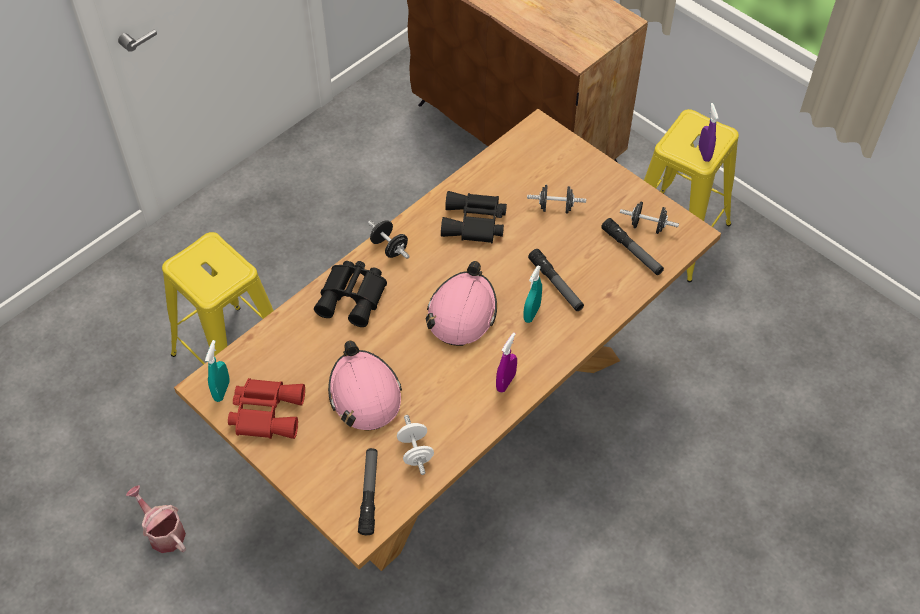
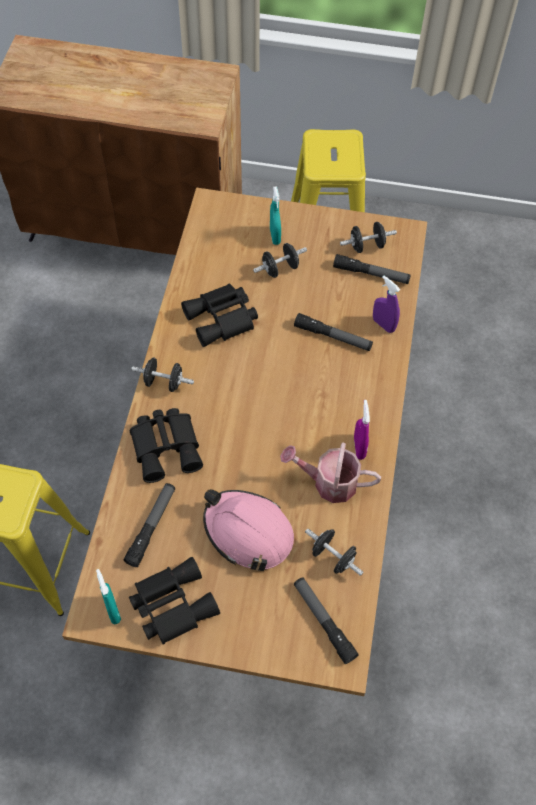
camera: 35 degrees left, 5 degrees up
watering can [126,485,186,553] -> watering can moved to [280,442,381,503]
red binoculars [228,378,305,439] -> black binoculars [129,557,220,645]
white dumbbell [397,415,434,475] -> black dumbbell [305,528,363,576]
pink hard hat [425,261,497,346] -> none
turquoise spray bottle [523,265,542,323] -> turquoise spray bottle moved to [270,186,281,245]
purple spray bottle [699,103,719,162] -> purple spray bottle moved to [373,276,400,333]
none -> flashlight [124,483,175,567]

